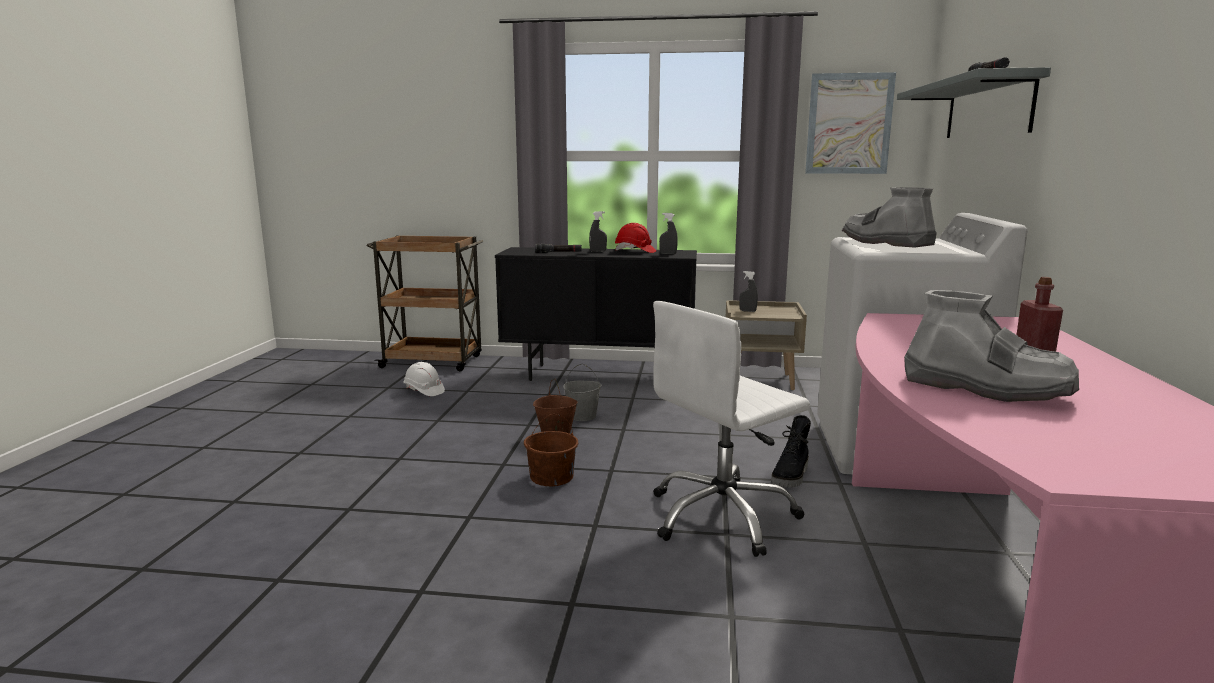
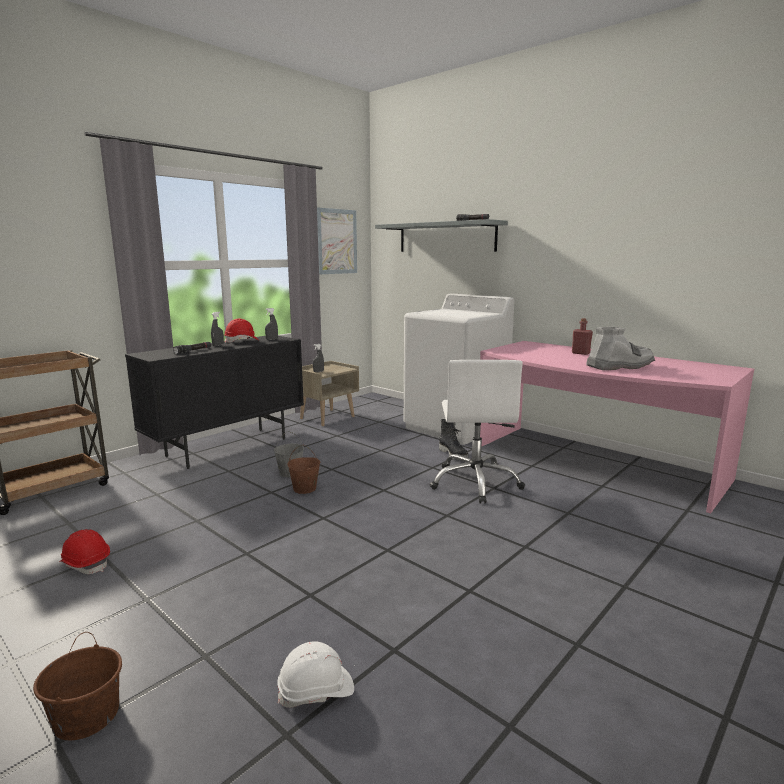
camera: 55 degrees left, 0 degrees up
white hard hat [403,362,445,396] -> white hard hat moved to [277,641,354,708]
brown bucket [524,414,578,486] -> brown bucket moved to [33,632,122,740]
grey boot [842,187,937,248] -> none
none -> red hard hat [59,529,110,574]

